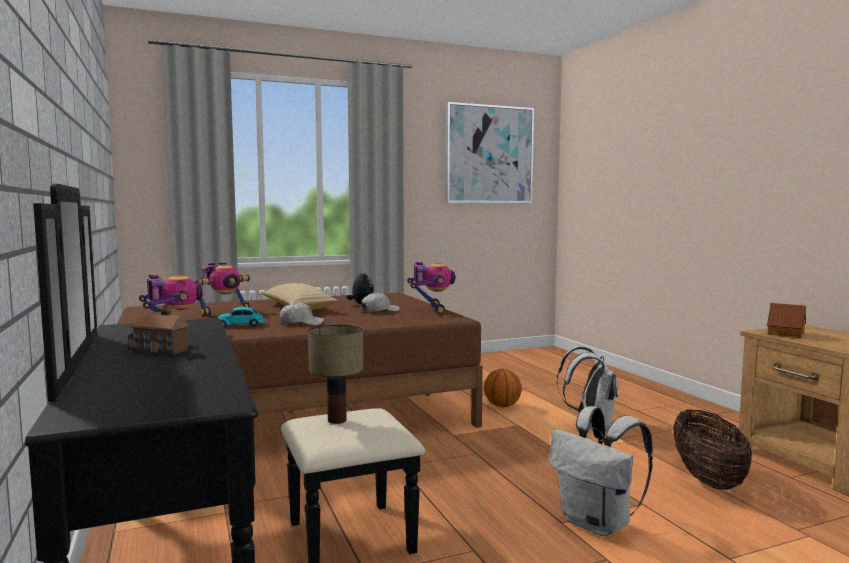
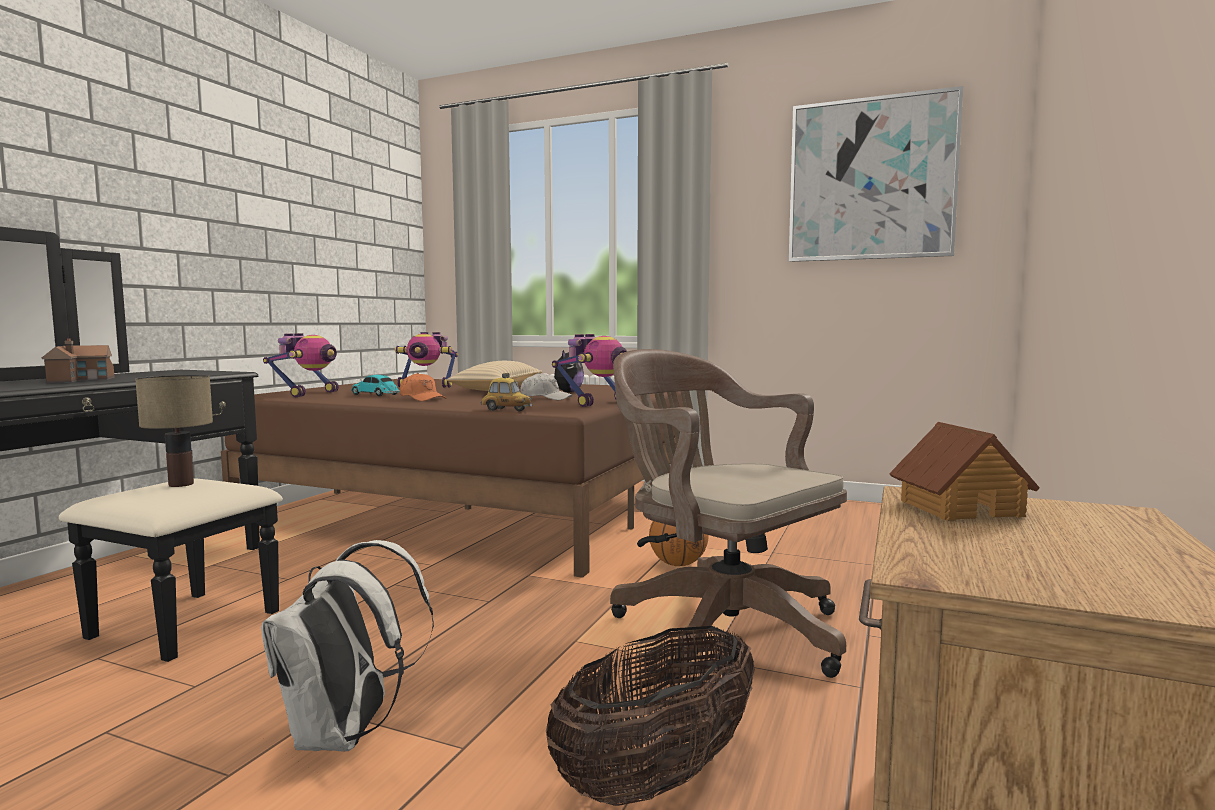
camera: 45 degrees right, 0 degrees up
white cap [280,302,324,325] -> orange cap [400,373,446,401]
white backpack [557,346,619,431] -> brown office chair [610,349,847,679]
none -> toy car [481,373,532,411]

